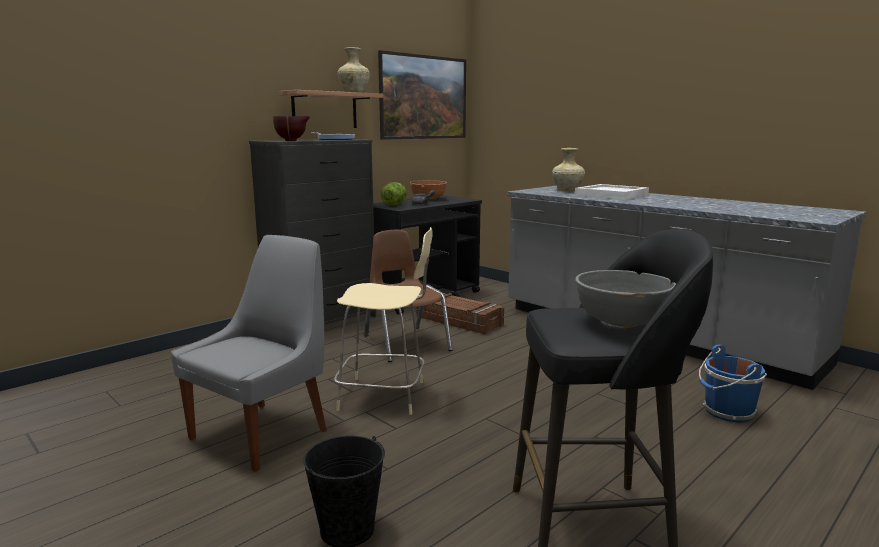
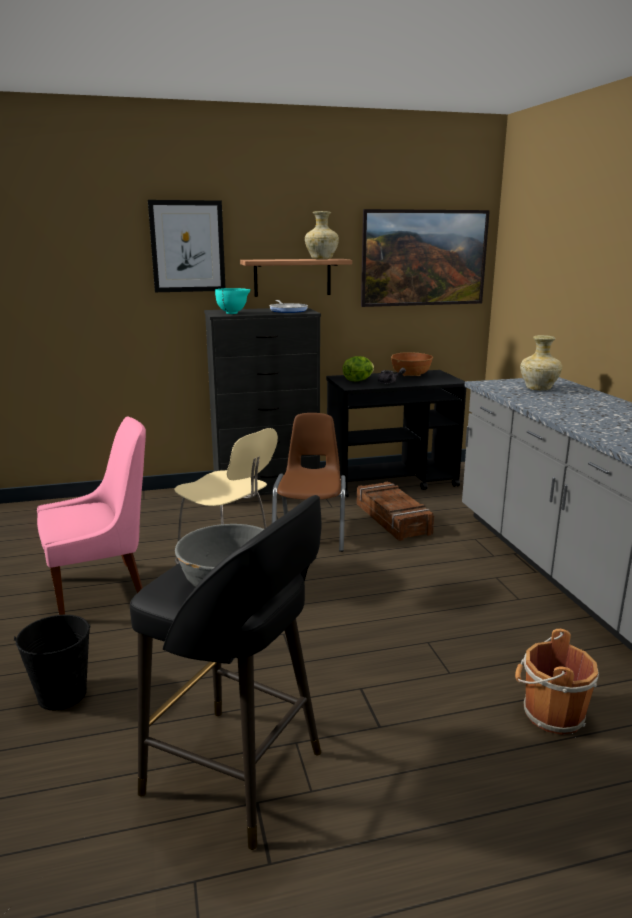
camera: 30 degrees right, 5 degrees up
grey chair [171,235,327,472] -> pink chair [37,416,146,615]
brown bowl [273,116,310,141] -> turquoise bowl [215,288,250,314]
white tray [575,184,649,200] -> none
blue bucket [699,344,767,423] -> brown bucket [515,629,599,735]
none -> picture [148,200,225,292]

